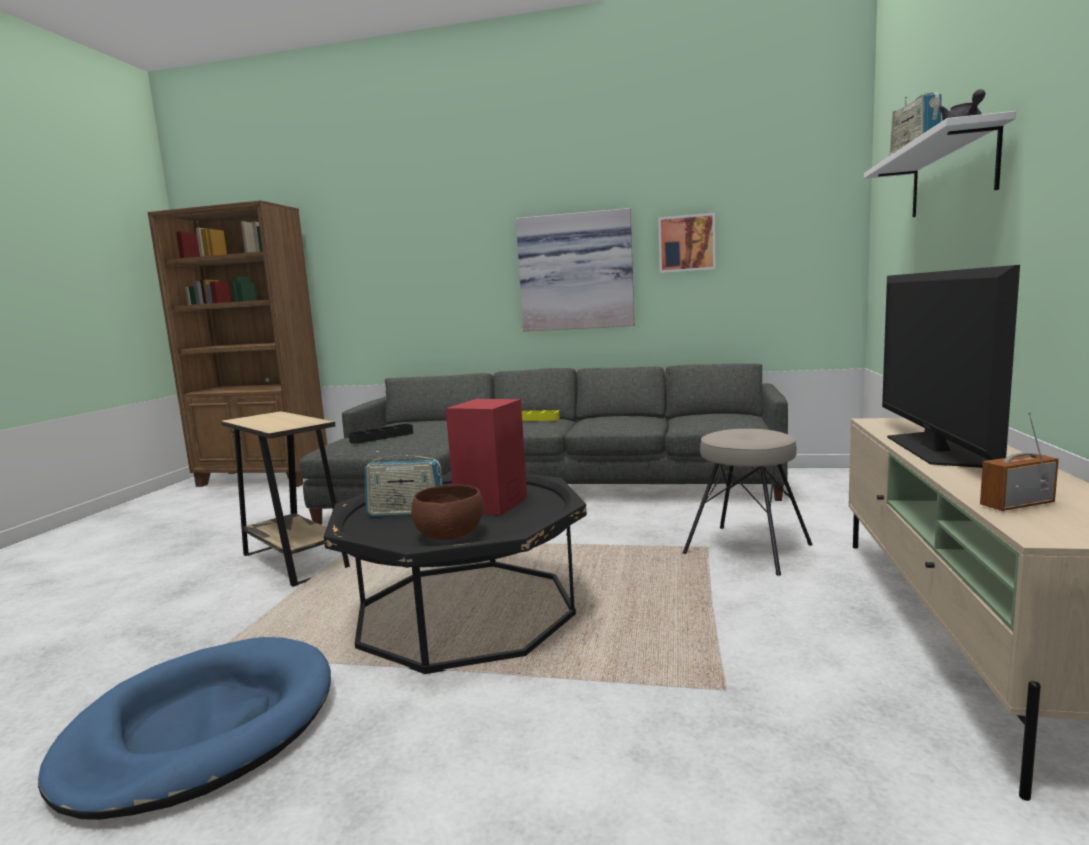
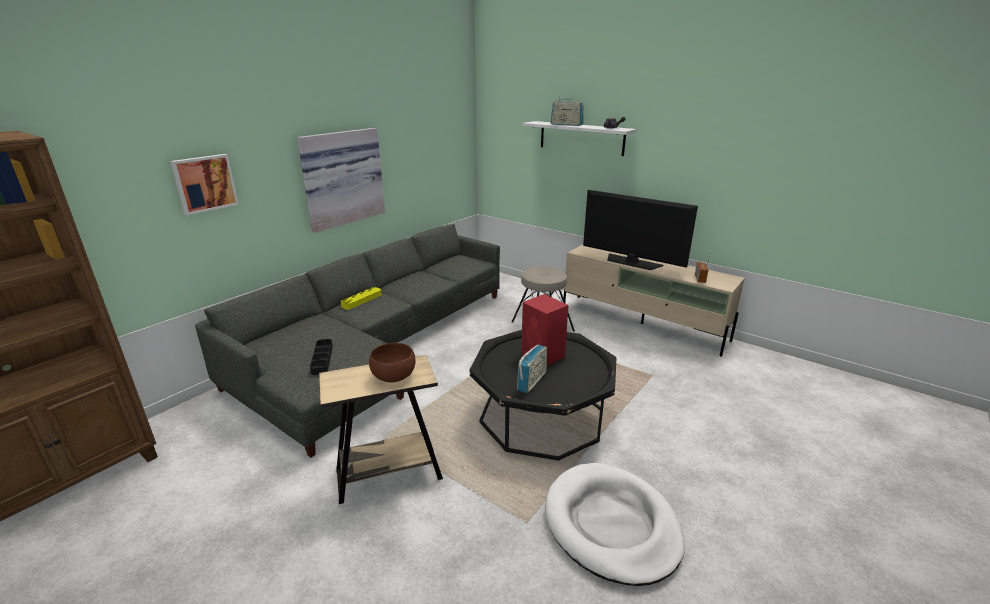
camera: 65 degrees left, 15 degrees up
blue dog bed [38,637,331,820] -> white dog bed [545,463,685,586]
brown bowl [411,485,484,540] -> brown bowl moved to [369,343,416,382]
picture [658,213,716,273] -> picture moved to [170,154,239,215]

